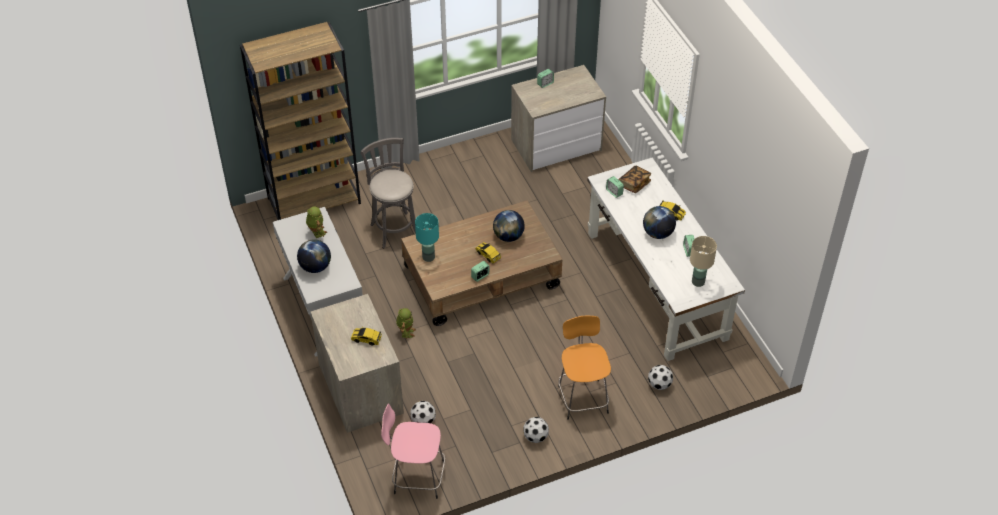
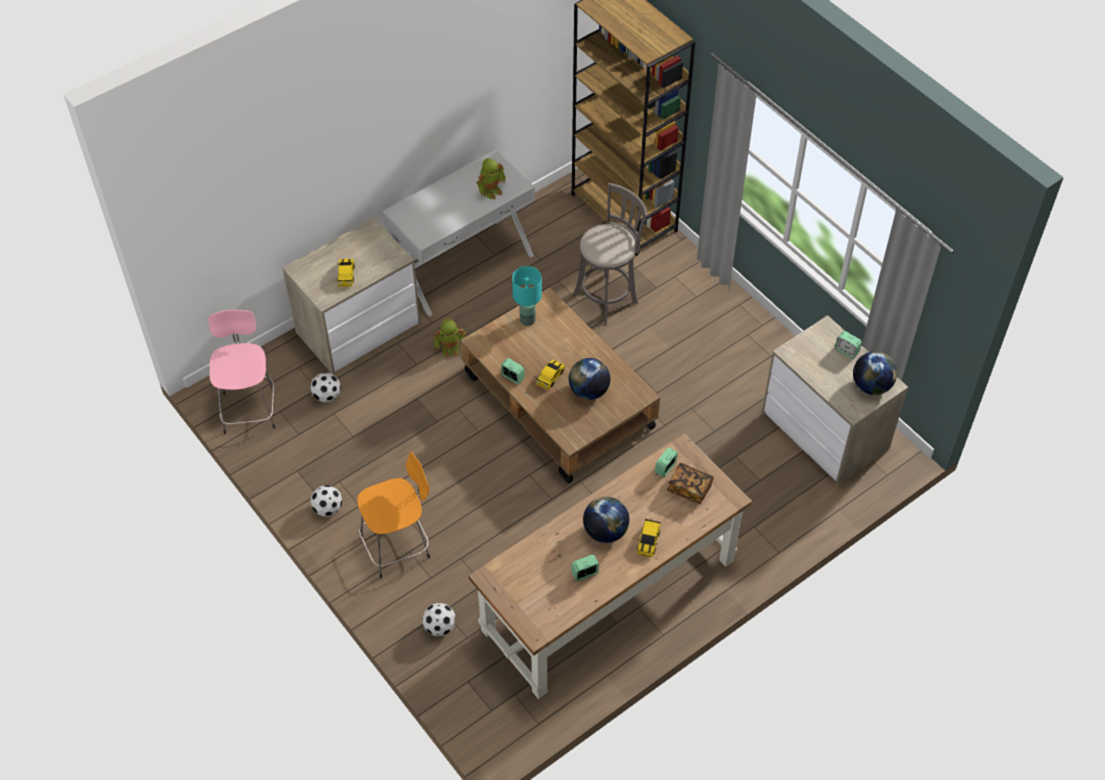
camera: 75 degrees right, 5 degrees up
globe [297,239,331,273] -> globe moved to [853,352,897,395]
white desk [587,158,745,361] -> brown desk [468,433,752,699]
beige table lamp [690,236,717,287] -> none

